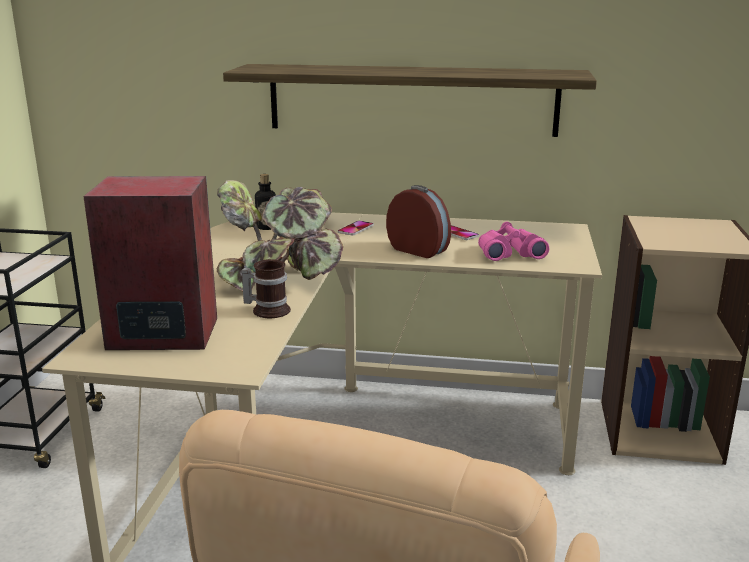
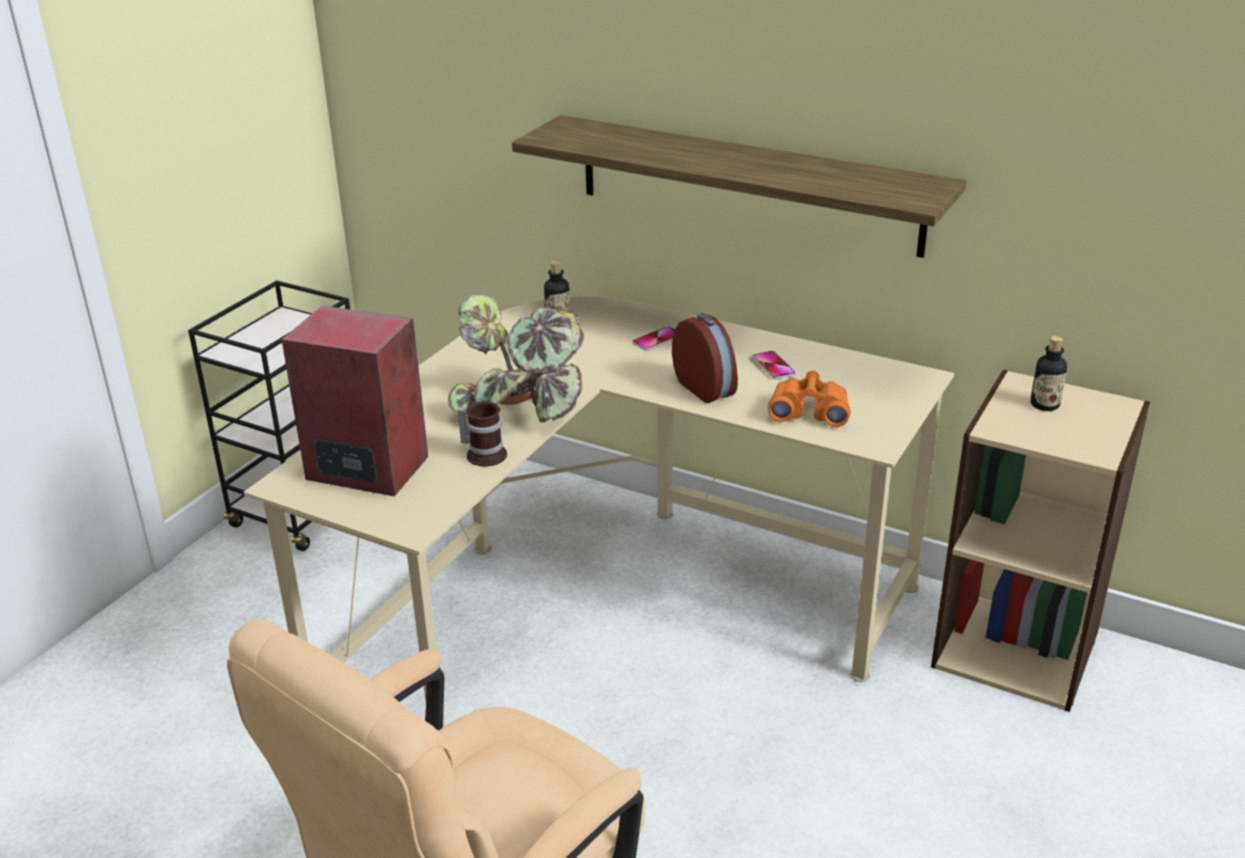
camera: 20 degrees right, 10 degrees up
pink binoculars [478,222,549,261] -> orange binoculars [768,370,851,427]
none -> bottle [1031,336,1067,411]

